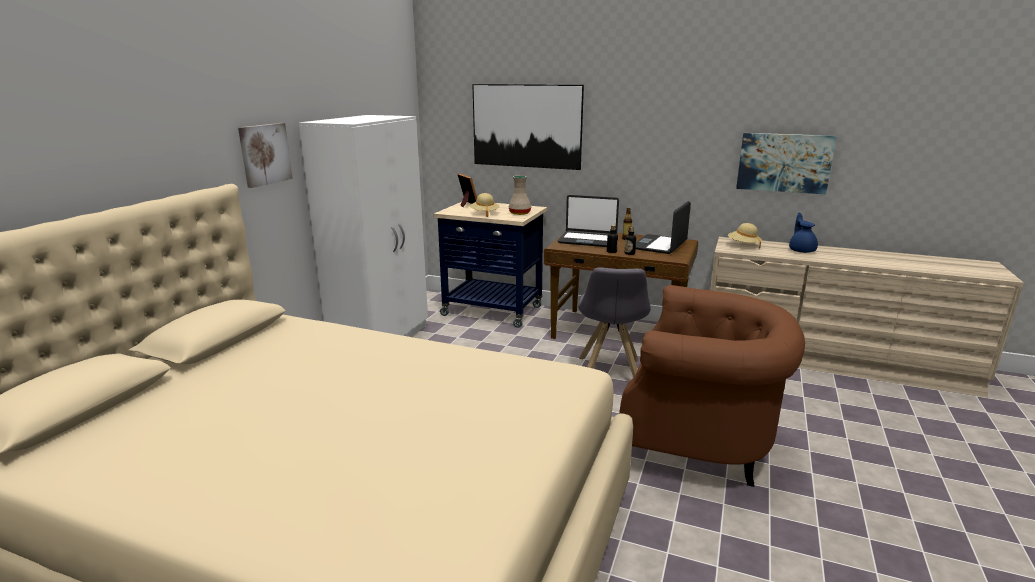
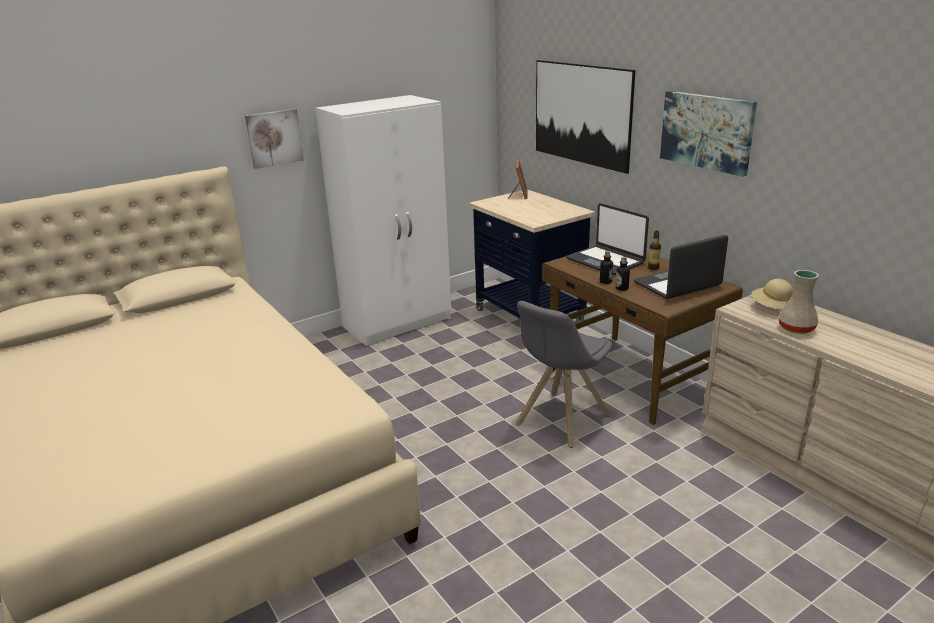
camera: 35 degrees right, 5 degrees up
beige hat [470,193,500,217] -> none
beige vase [509,176,531,215] -> beige vase moved to [778,270,819,334]
brown armchair [619,285,805,487] -> none
picture [736,133,837,194] -> picture moved to [660,91,757,177]
blue teapot [789,213,818,253] -> none

